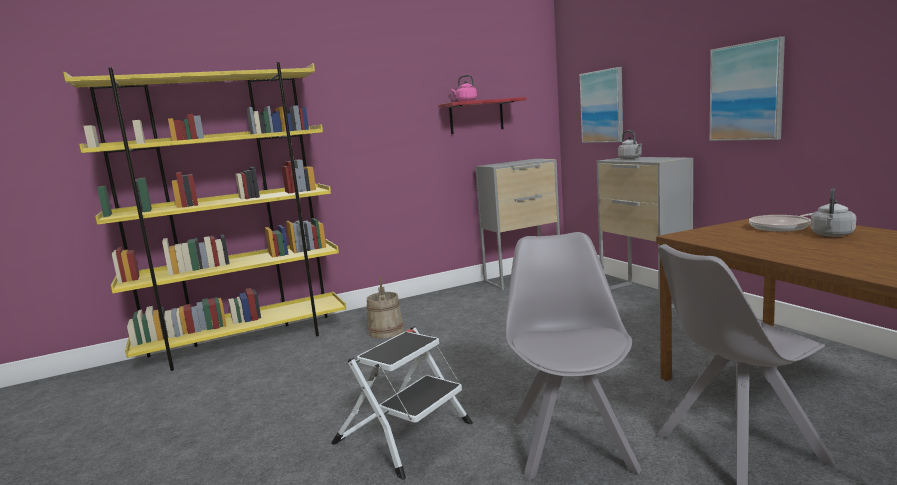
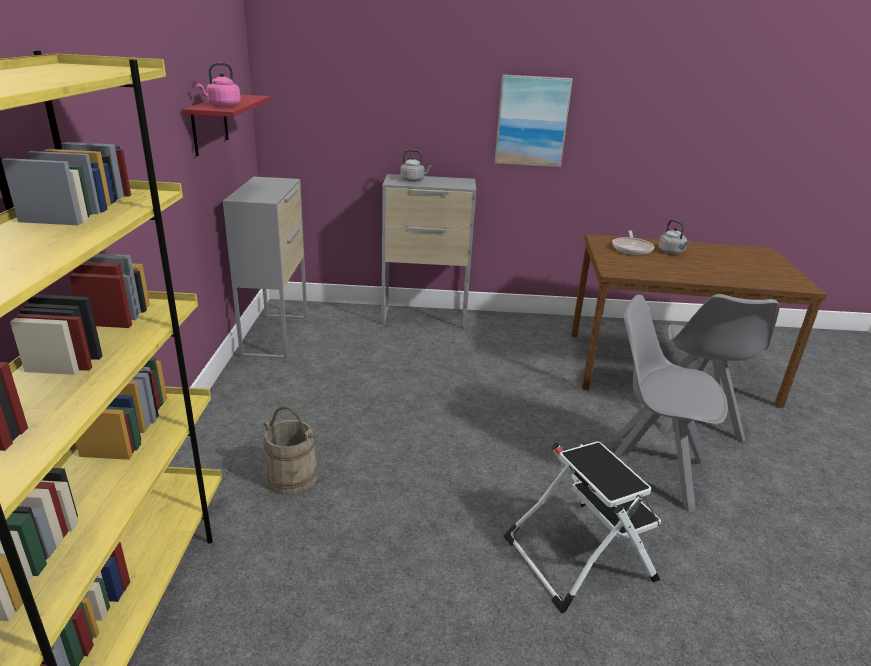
camera: 65 degrees left, 15 degrees up
picture [580,67,623,143] -> none

